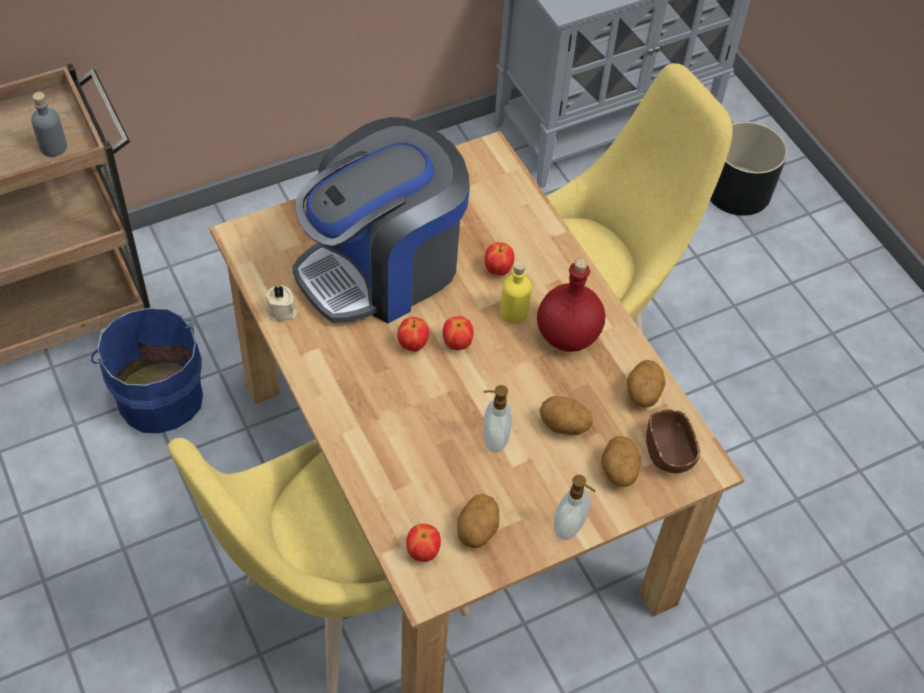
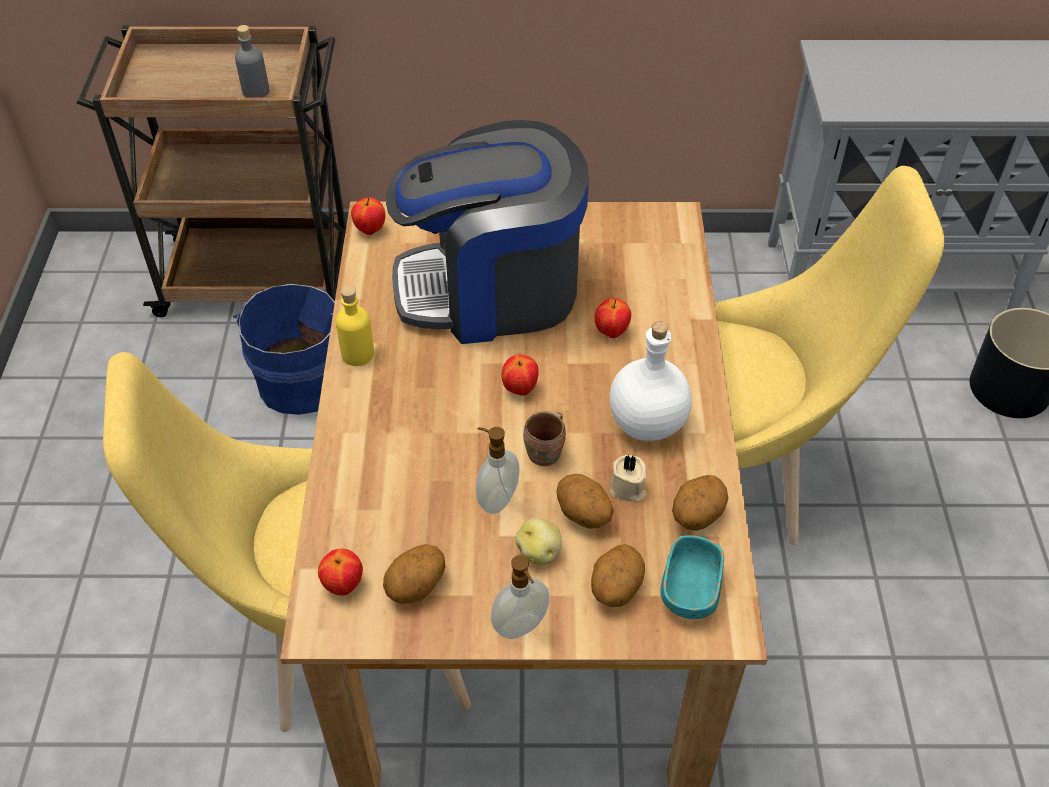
camera: 30 degrees right, 5 degrees down
beige candle [266,285,298,322] -> beige candle moved to [610,455,646,503]
apple [397,317,429,351] -> apple moved to [351,198,385,235]
yellow bottle [500,260,532,324] -> yellow bottle moved to [335,286,374,366]
red bottle [537,258,605,352] -> white bottle [609,321,692,441]
brown bowl [646,409,700,473] -> turquoise bowl [661,535,724,619]
none -> potato [515,518,562,564]
none -> brown mug [523,411,566,467]

